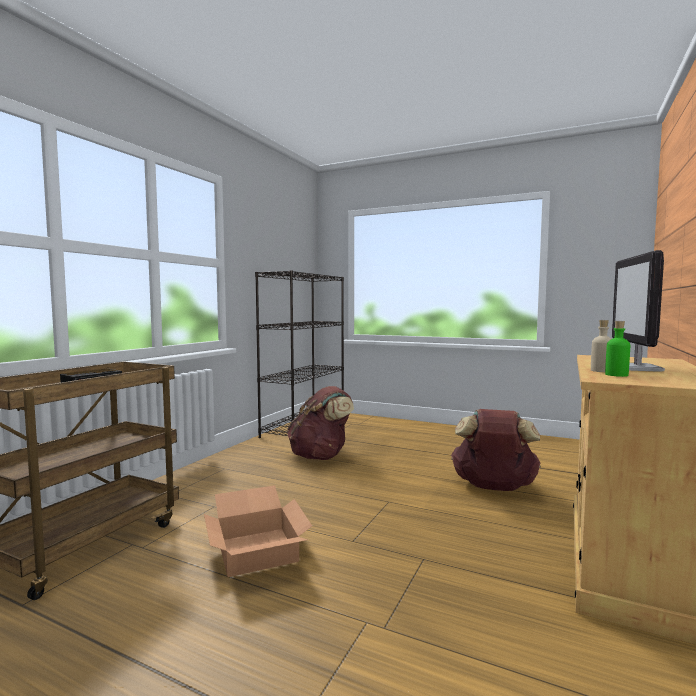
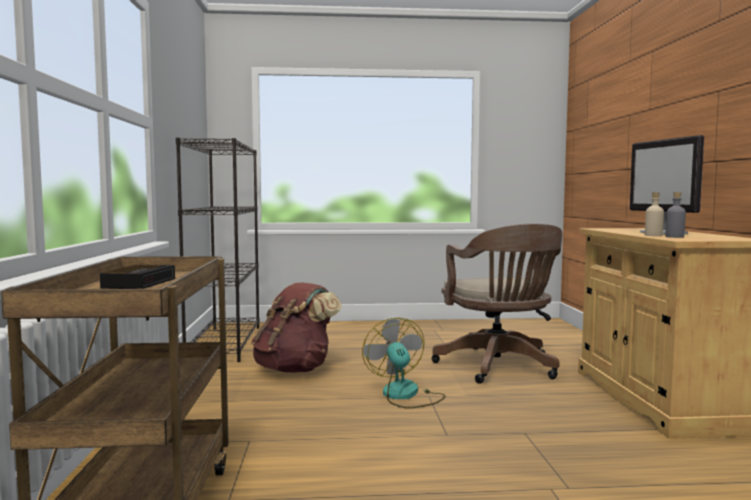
camera: 30 degrees left, 0 degrees up
cardboard box [204,485,312,577] -> none
brown backpack [451,409,541,491] -> brown office chair [432,224,563,384]
green bottle [605,321,630,377] -> grey bottle [665,192,686,238]
none -> fan [362,318,446,408]

